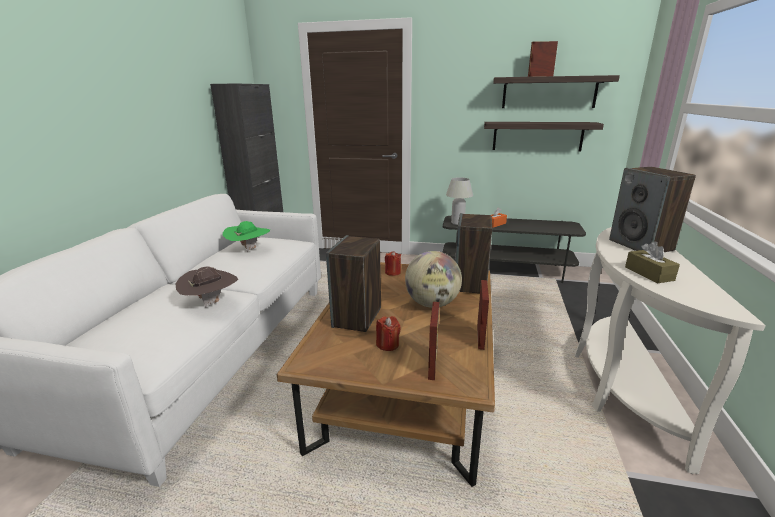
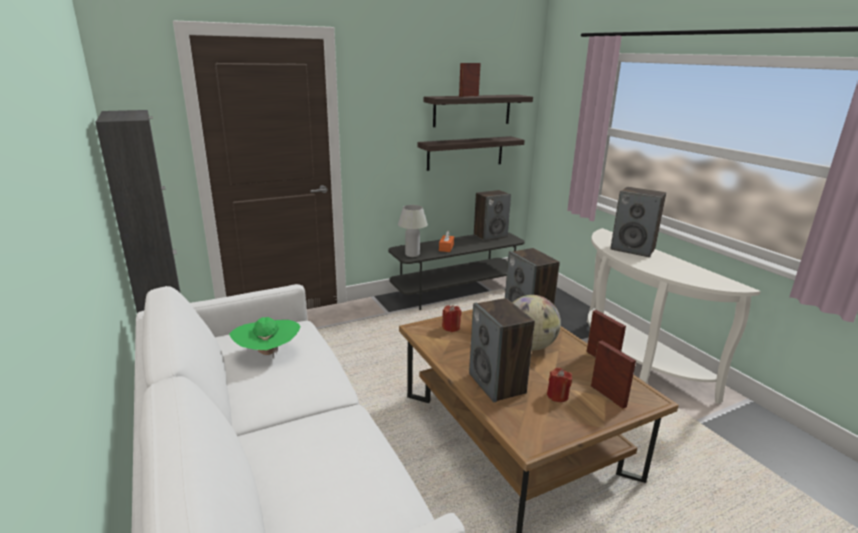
camera: 40 degrees left, 0 degrees up
brown hat [175,266,238,308] -> none
brown tissue box [625,241,680,283] -> none
none -> speaker [474,190,511,241]

